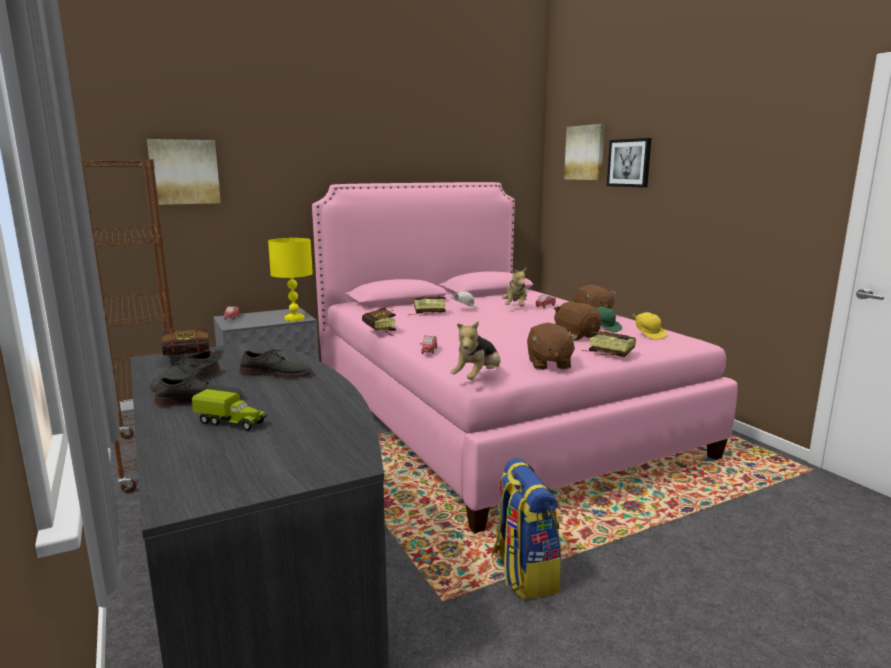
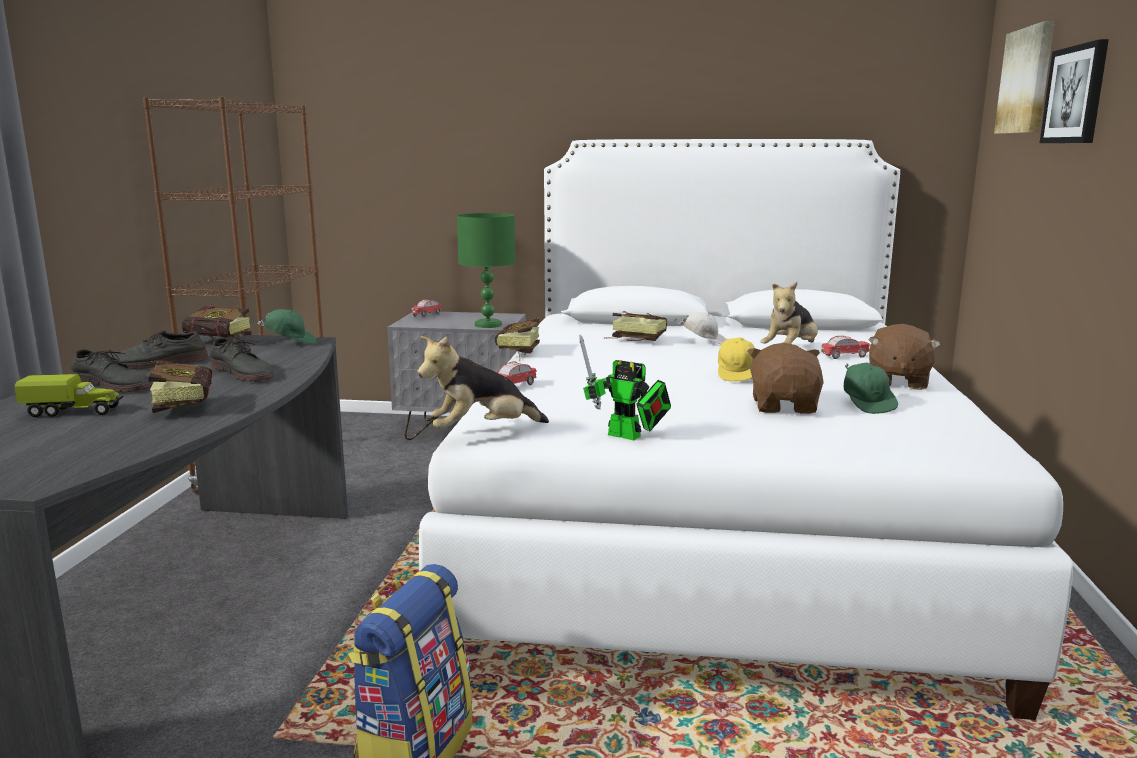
camera: 35 degrees right, 0 degrees up
picture [147,139,221,205] -> none
toy truck [192,389,267,431] -> toy truck turned 60 degrees counterclockwise [14,374,124,417]
yellow table lamp [268,238,313,321] -> green table lamp [457,213,515,328]
pink bed [312,182,738,533] -> white bed [419,139,1073,720]
brown plush toy [527,323,578,370] -> toy robot [579,335,671,440]
book [582,331,636,357] -> book moved to [146,360,212,413]
yellow cap [633,312,667,340] -> yellow cap moved to [718,338,755,382]
none -> green cap [251,309,317,344]

